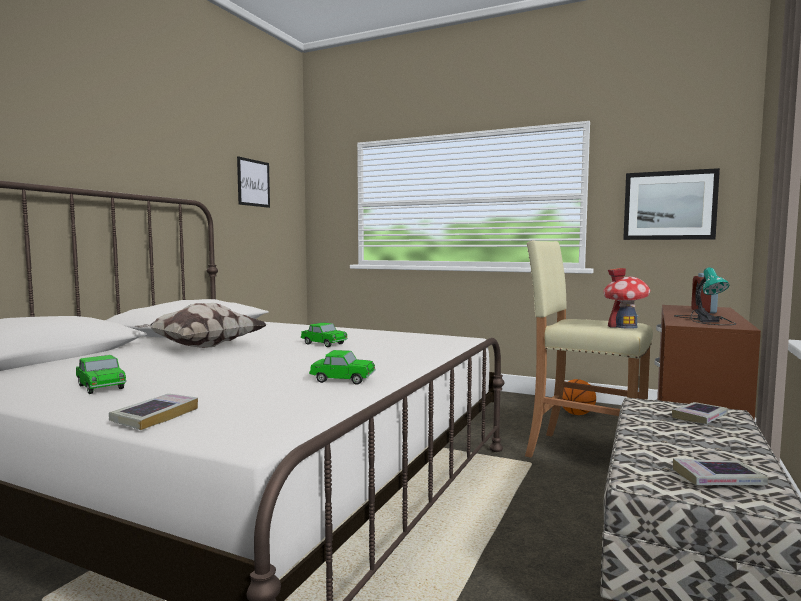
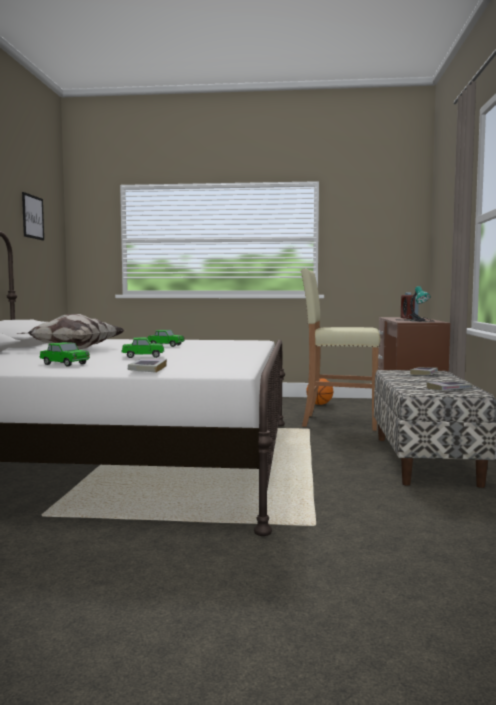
camera: 20 degrees left, 0 degrees up
toy car [309,350,376,385] -> toy car moved to [122,337,164,358]
toy house [603,268,650,329] -> none
picture [623,168,720,240] -> none

